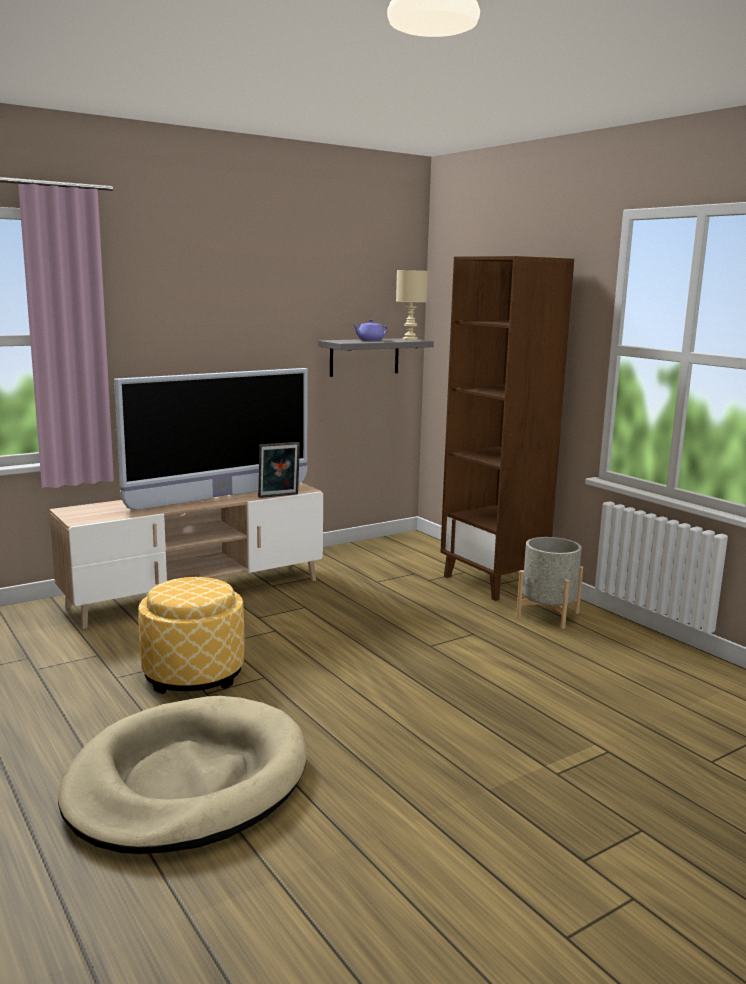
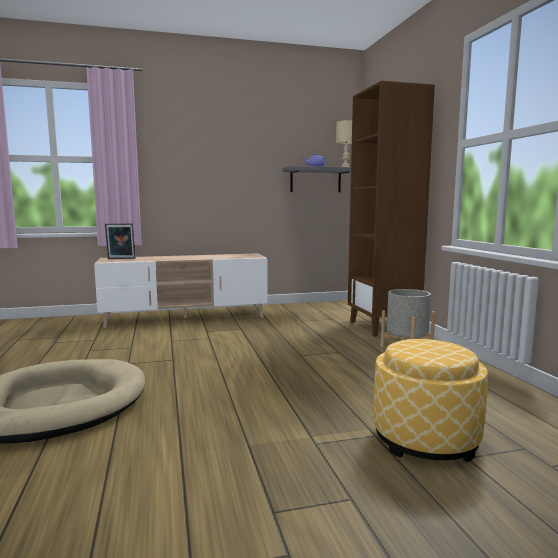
camera: 20 degrees right, 5 degrees down
television [114,368,308,510] -> none
ottoman [138,577,244,694] -> ottoman moved to [374,339,488,462]
picture frame [258,442,300,498] -> picture frame moved to [105,223,136,259]

